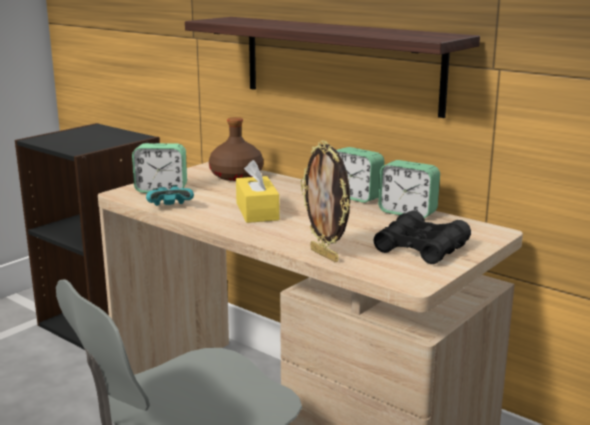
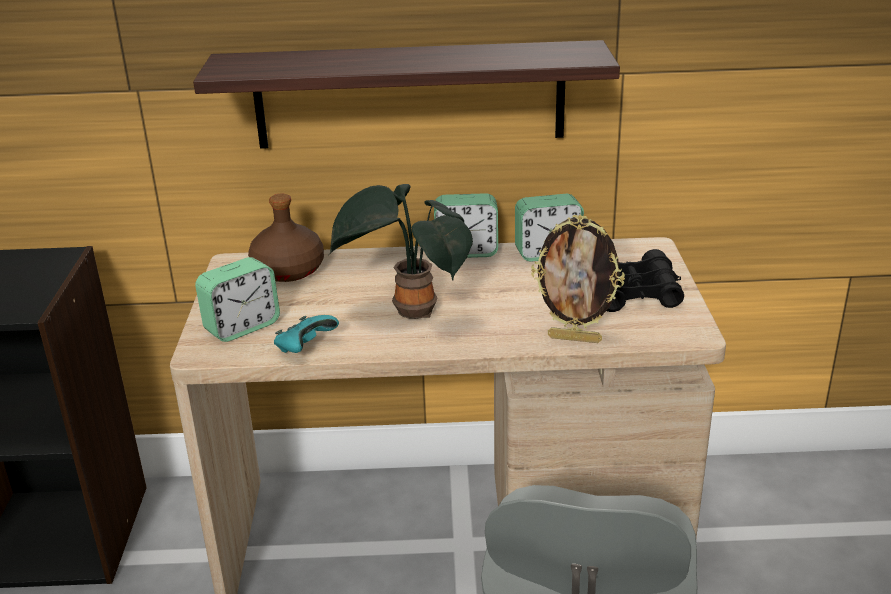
camera: 40 degrees left, 10 degrees up
yellow tissue box [236,160,279,223] -> potted plant [330,184,473,319]

